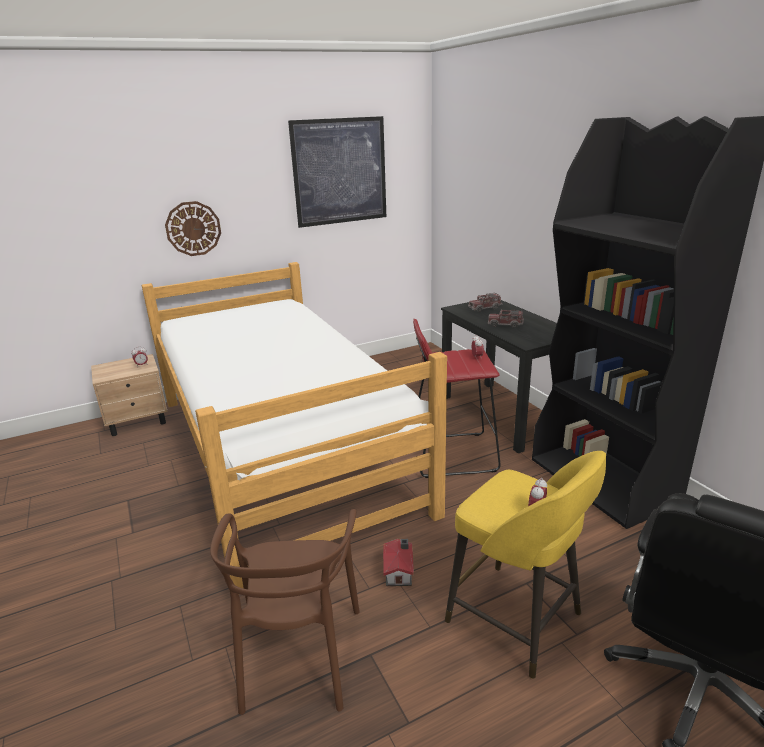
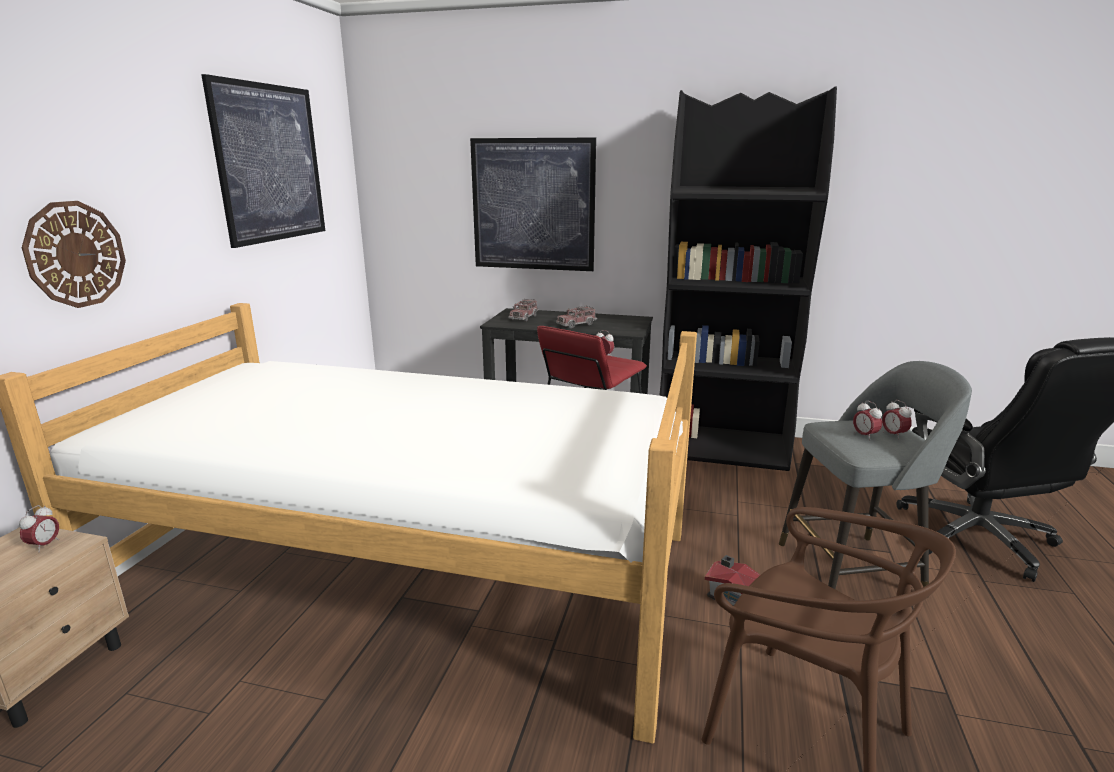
camera: 50 degrees left, 5 degrees down
yellow stool [445,451,606,679] -> grey stool [779,361,972,589]
none -> picture [470,138,596,271]
none -> alarm clock [853,401,882,440]

